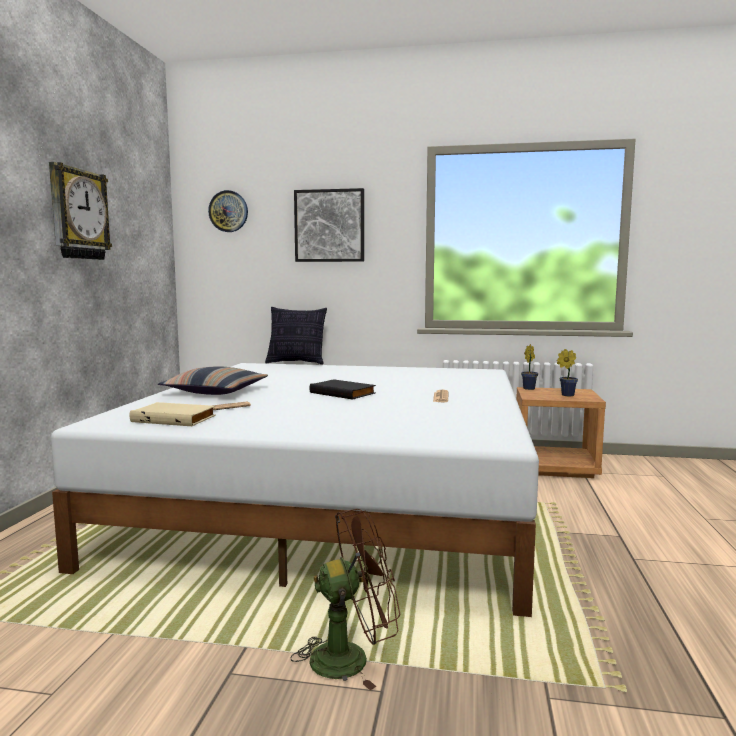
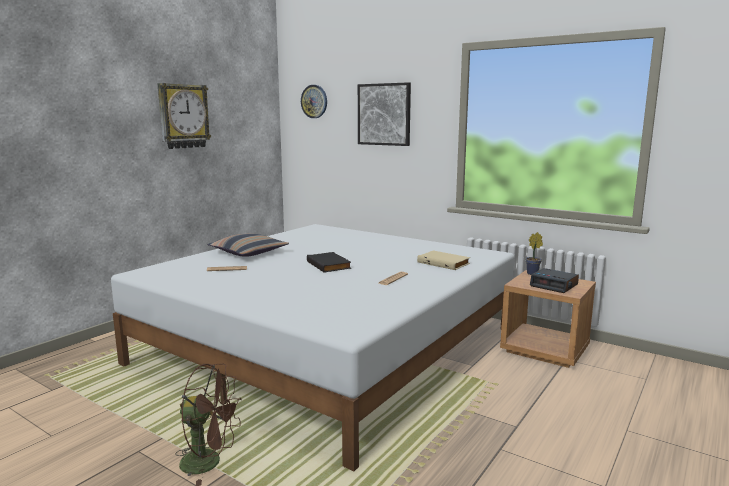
camera: 25 degrees right, 5 degrees up
beige book [130,402,216,426] -> beige book moved to [417,250,470,270]
pillow [265,307,327,365] -> none
potted plant [557,349,578,396] -> alarm clock [530,268,579,293]

